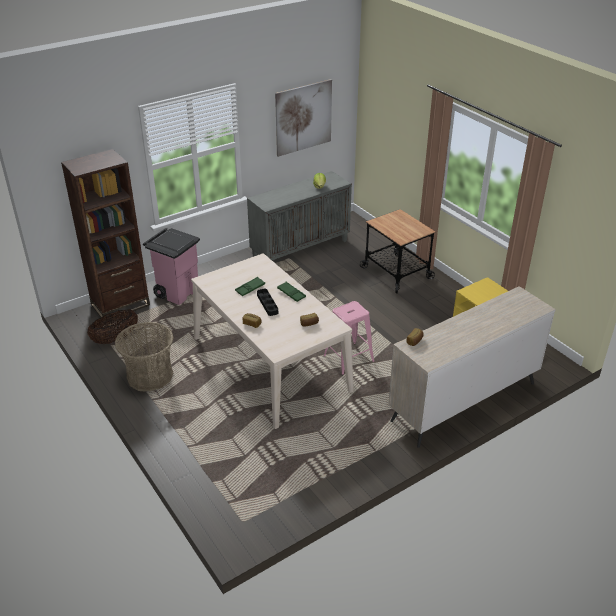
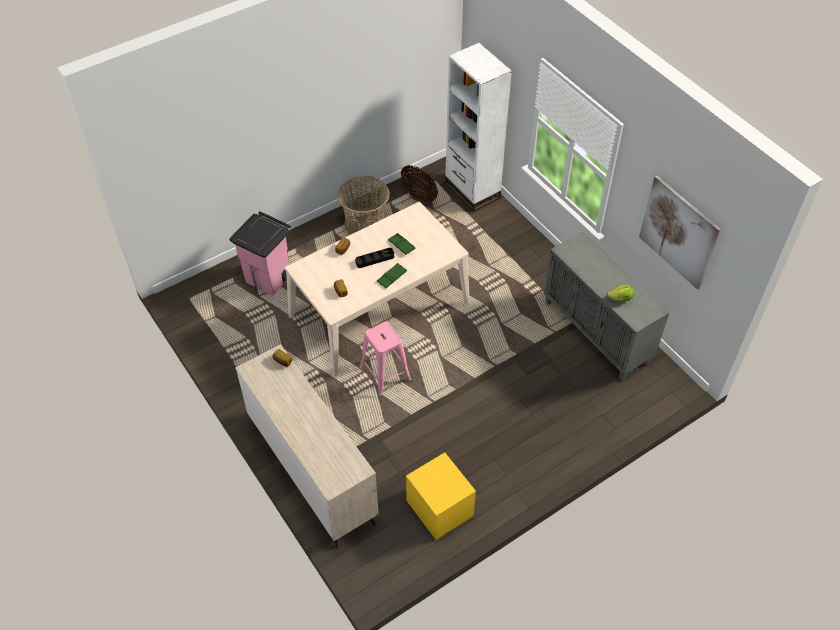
camera: 90 degrees right, 15 degrees up
brown bookcase [61,149,150,322] -> white bookcase [445,43,512,212]
pink trash can [143,228,200,305] -> pink trash can moved to [229,211,291,295]
cart [360,209,436,293] -> none

